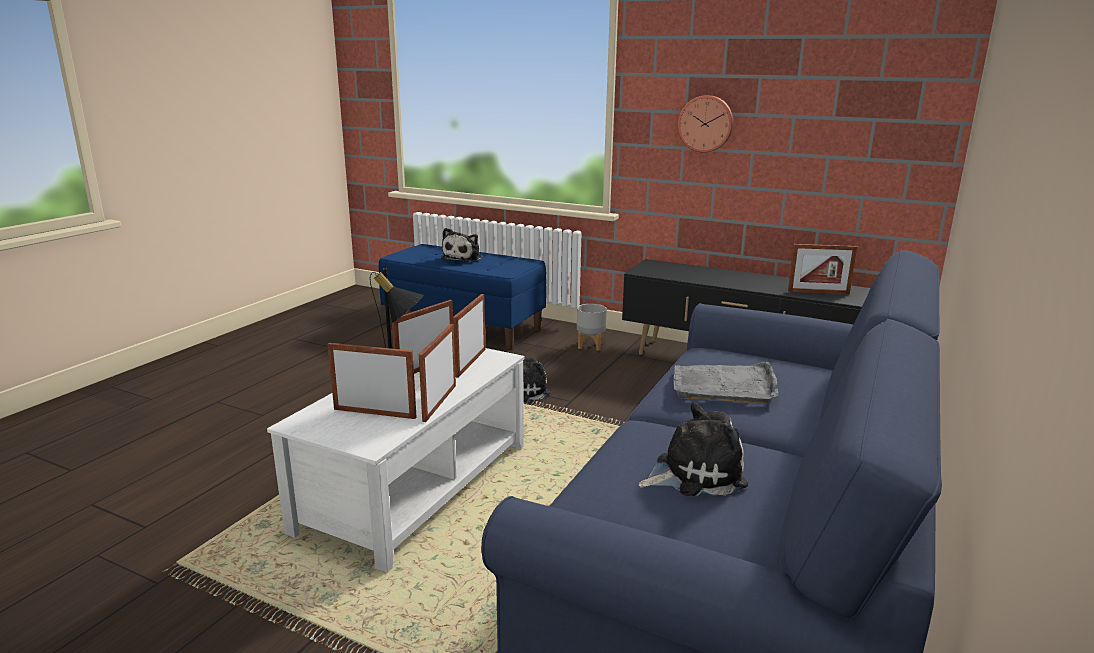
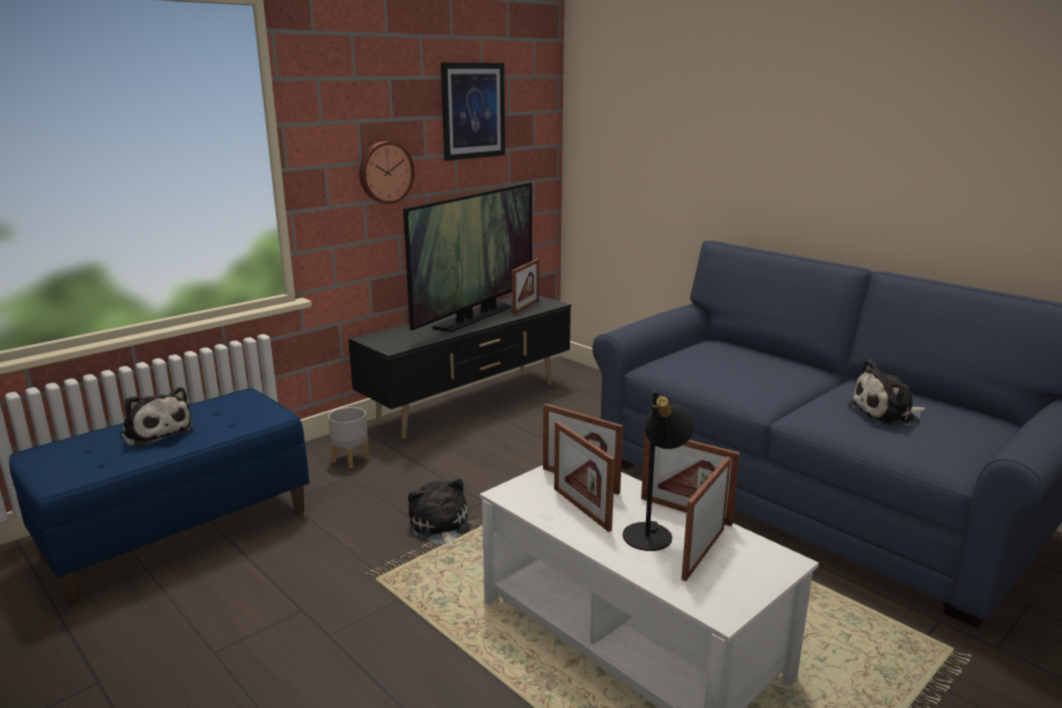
camera: 70 degrees left, 0 degrees up
plush toy [639,402,748,496] -> plush toy turned 105 degrees counterclockwise [848,360,926,427]
grey tray [673,362,779,404] -> none
none -> television [403,182,532,332]
none -> picture [441,62,505,161]

